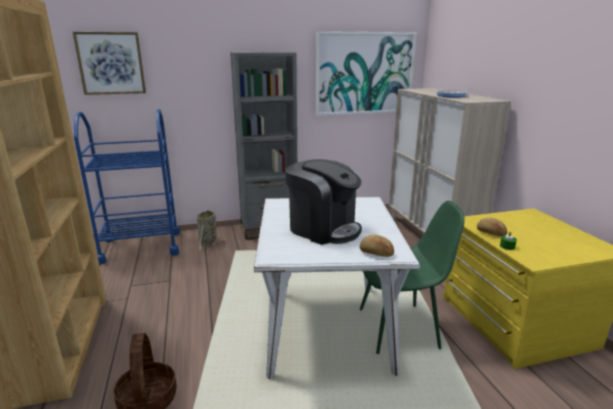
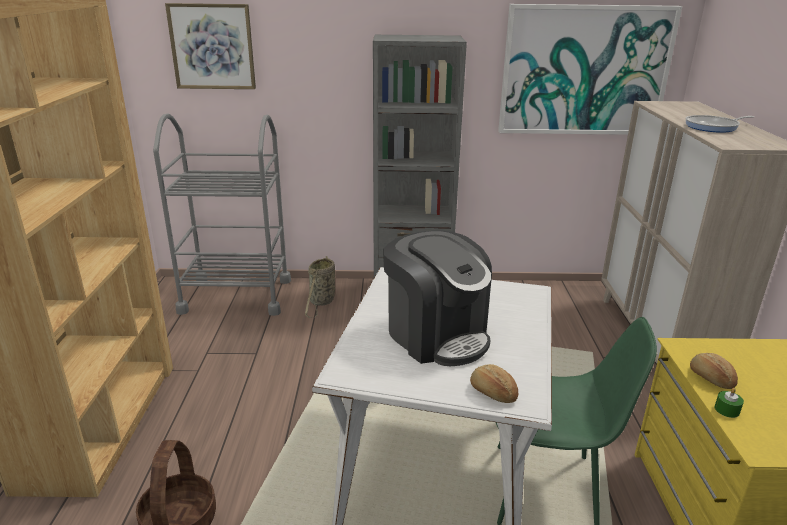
camera: 15 degrees right, 5 degrees up
blue cart [74,109,180,264] -> grey cart [153,113,291,316]

